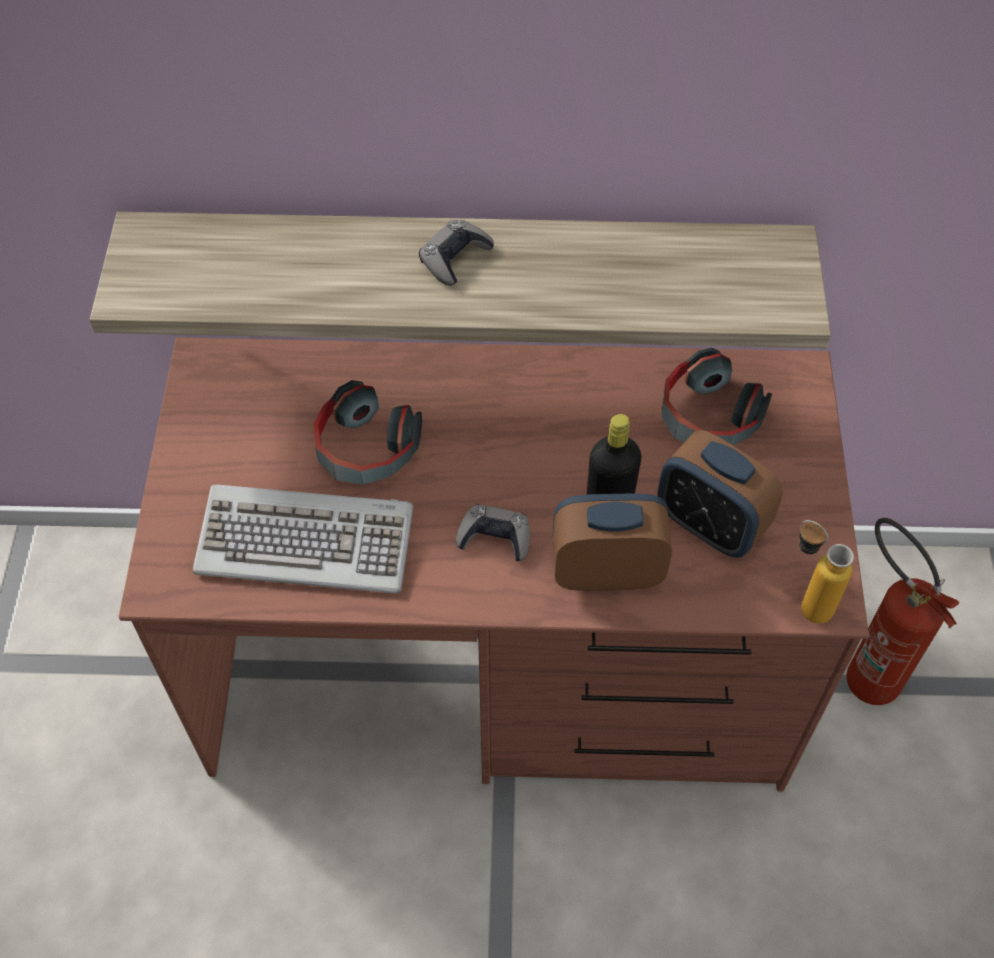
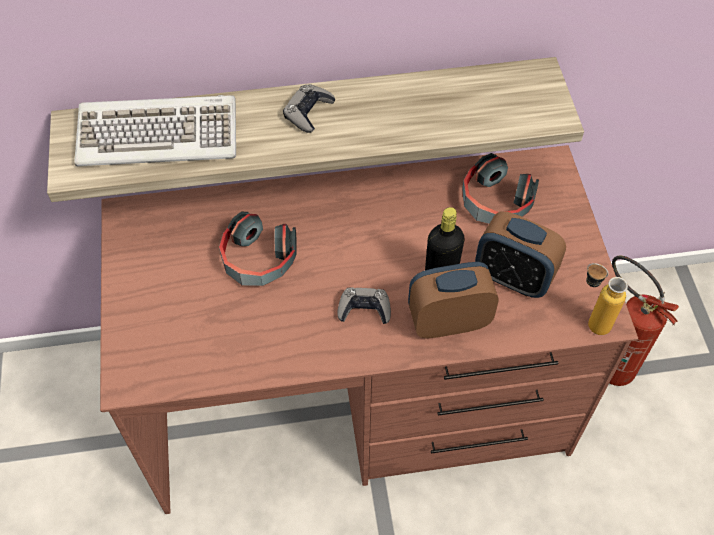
camera: 10 degrees left, 0 degrees up
keyboard [193,484,413,593] -> keyboard moved to [75,95,236,166]

